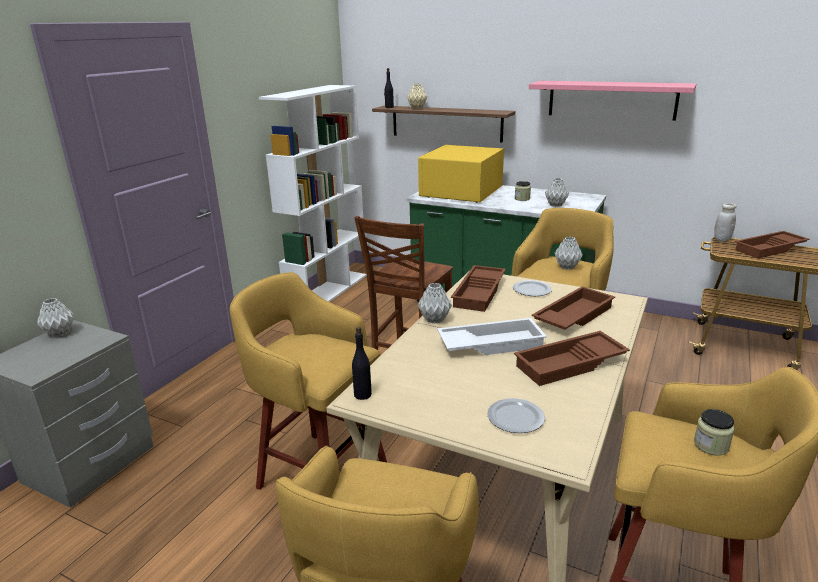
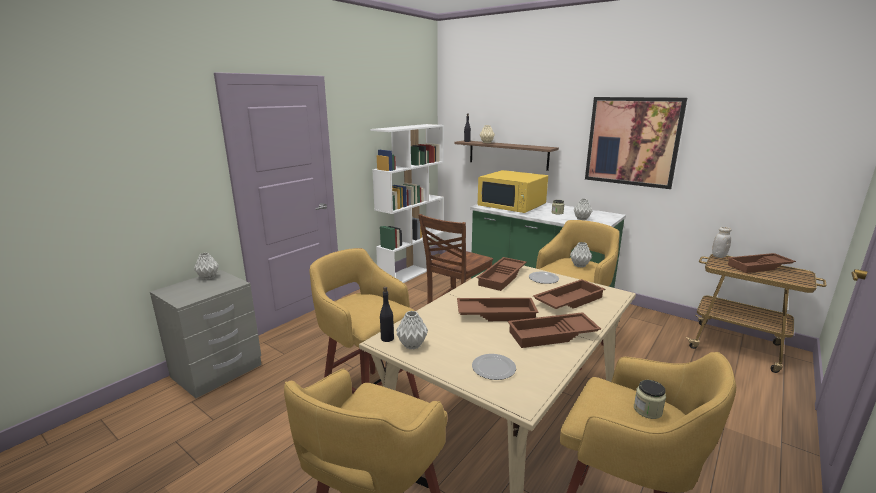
camera: 10 degrees right, 5 degrees down
yellow microwave [418,145,504,203] -> yellow microwave turned 90 degrees counterclockwise [478,170,548,213]
grey vase [418,283,452,323] -> grey vase moved to [396,311,428,349]
white tray [437,318,547,355] -> brown tray [457,298,538,321]
pink shelf [529,81,696,121] -> picture [585,97,687,189]

